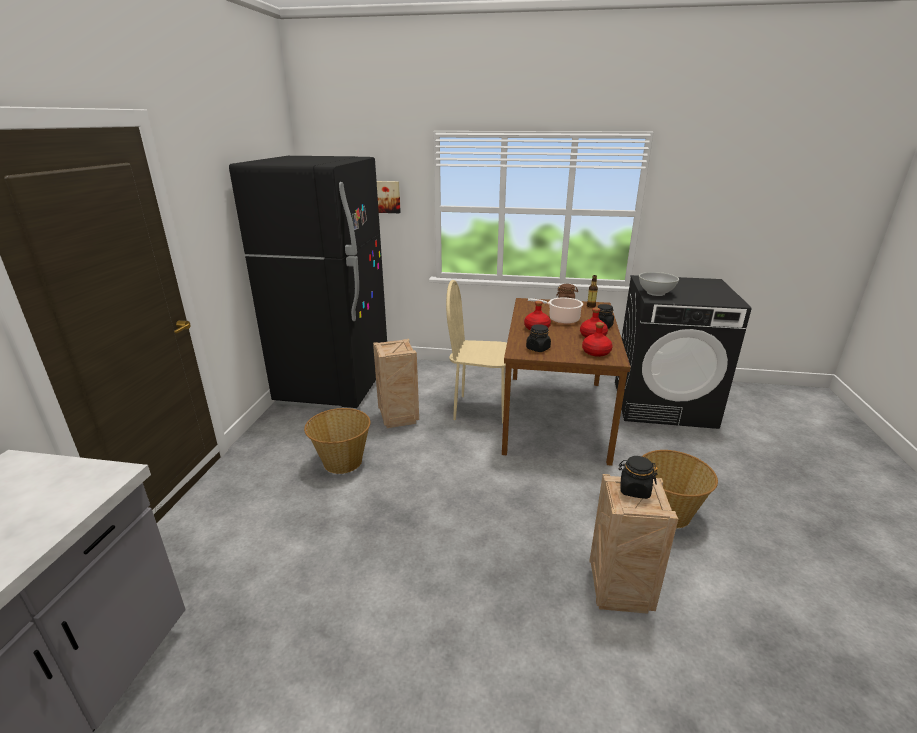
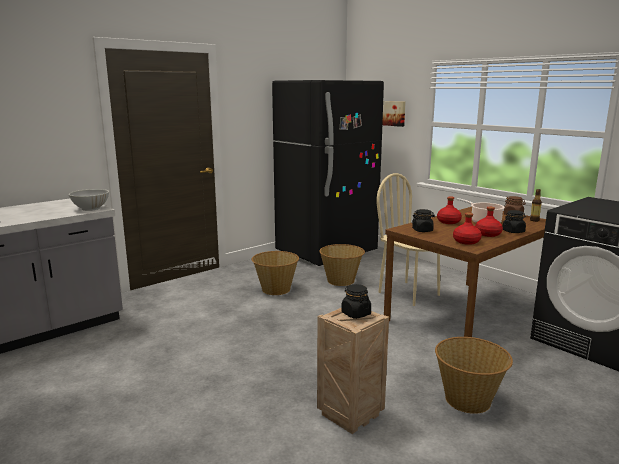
camera: 40 degrees right, 10 degrees down
crate [373,339,419,428] -> basket [319,244,365,286]
white bowl [639,272,679,296] -> white bowl moved to [69,189,109,211]

